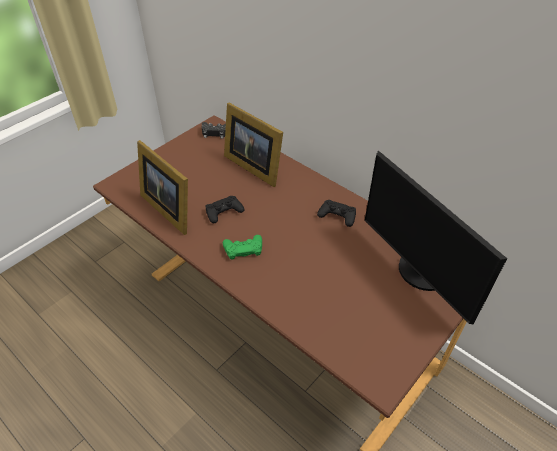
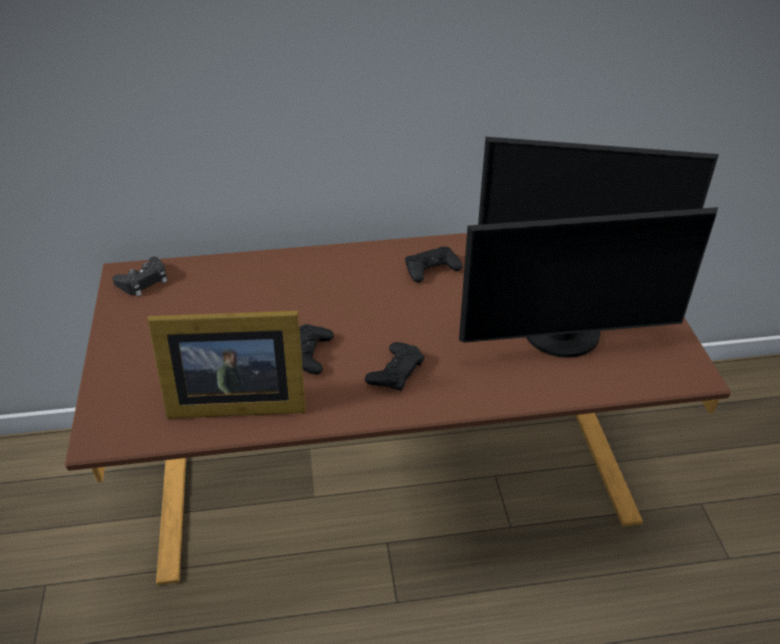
camera: 50 degrees left, 5 degrees down
green game controller [223,235,262,259] -> black game controller [365,342,425,391]
picture frame [224,103,283,187] -> none
none -> monitor [459,207,718,358]

